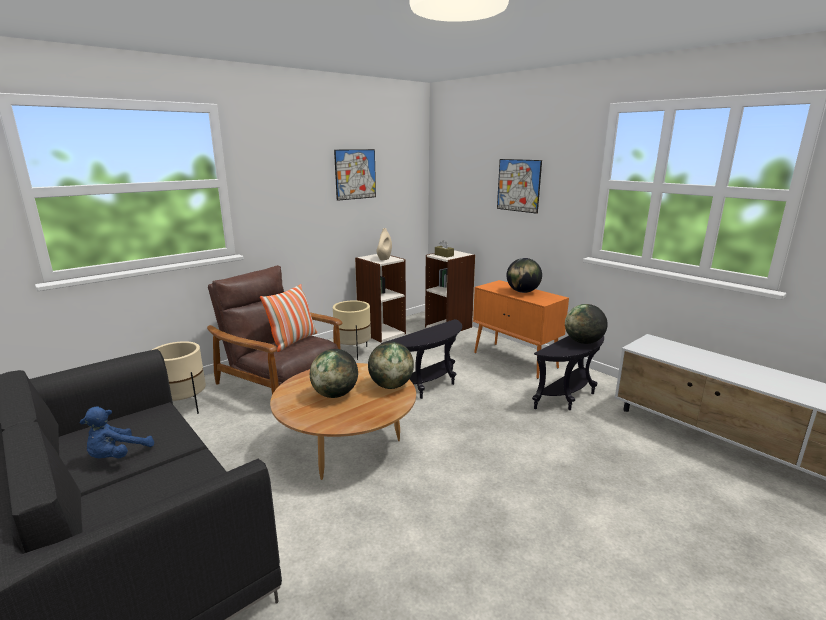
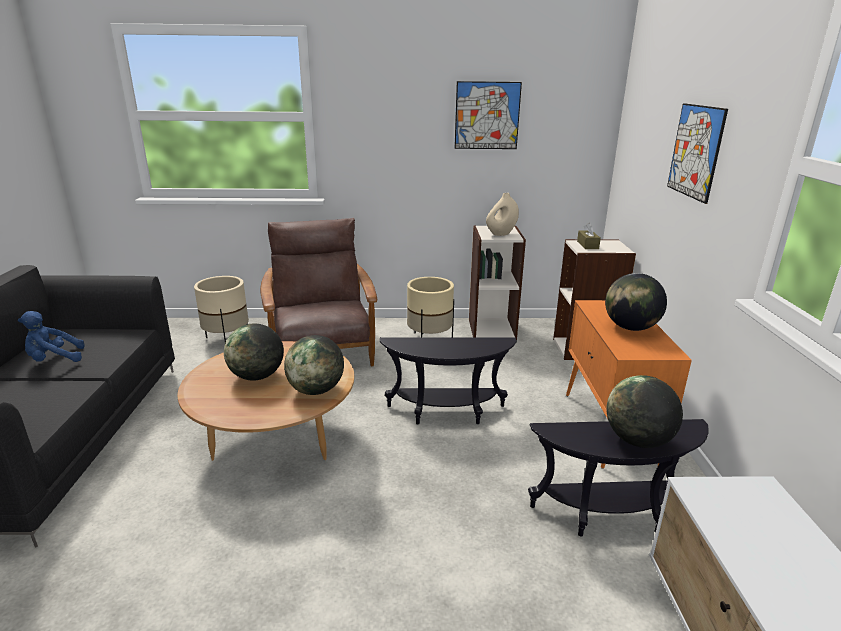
camera: 40 degrees right, 5 degrees up
pillow [260,284,317,352] -> none

